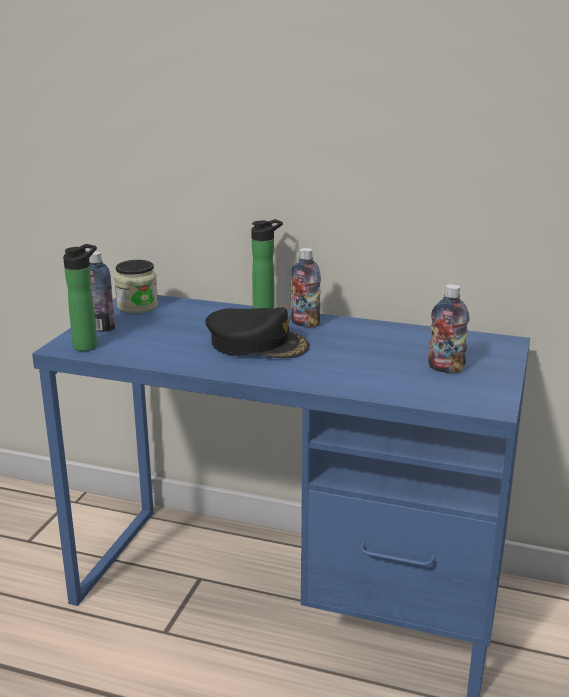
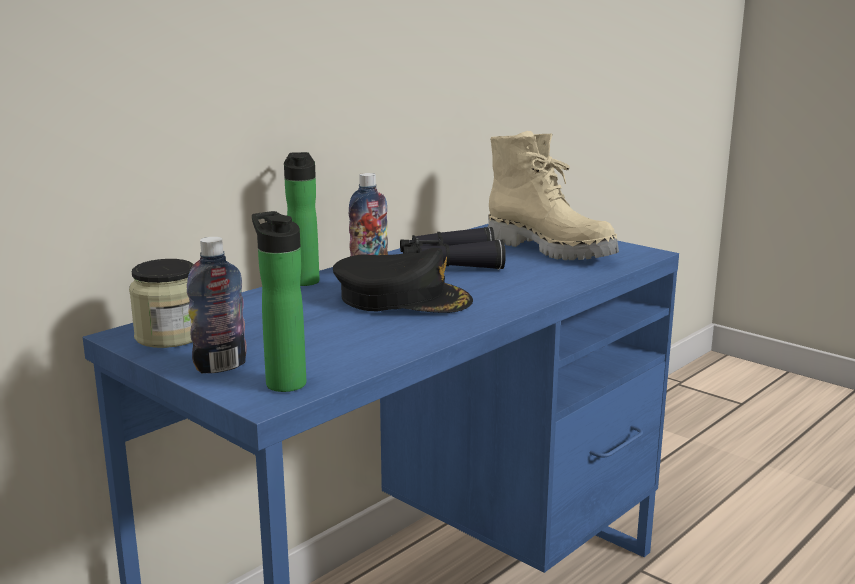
camera: 65 degrees left, 5 degrees down
black cap [205,307,310,358] -> black cap turned 60 degrees clockwise [333,248,473,313]
bottle [428,284,469,373] -> beige boot [488,131,619,260]
none -> black binoculars [400,226,506,270]

